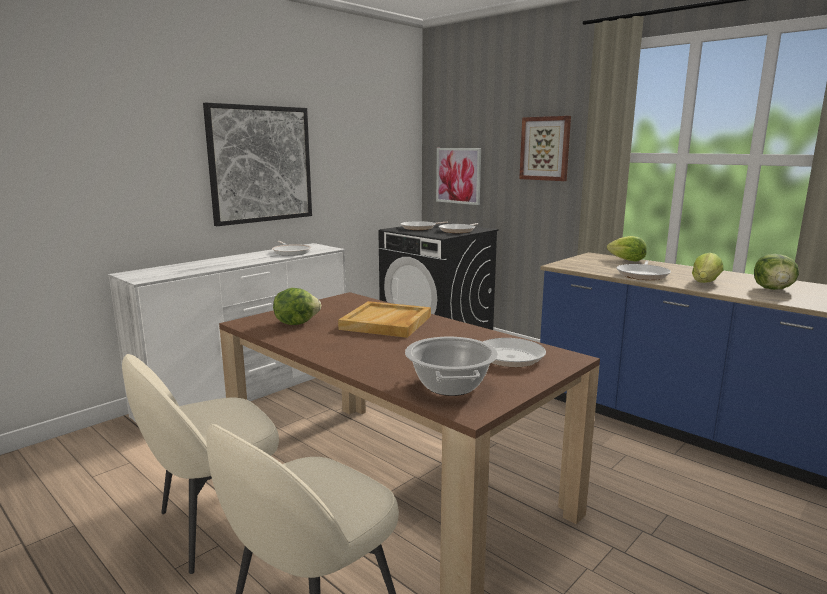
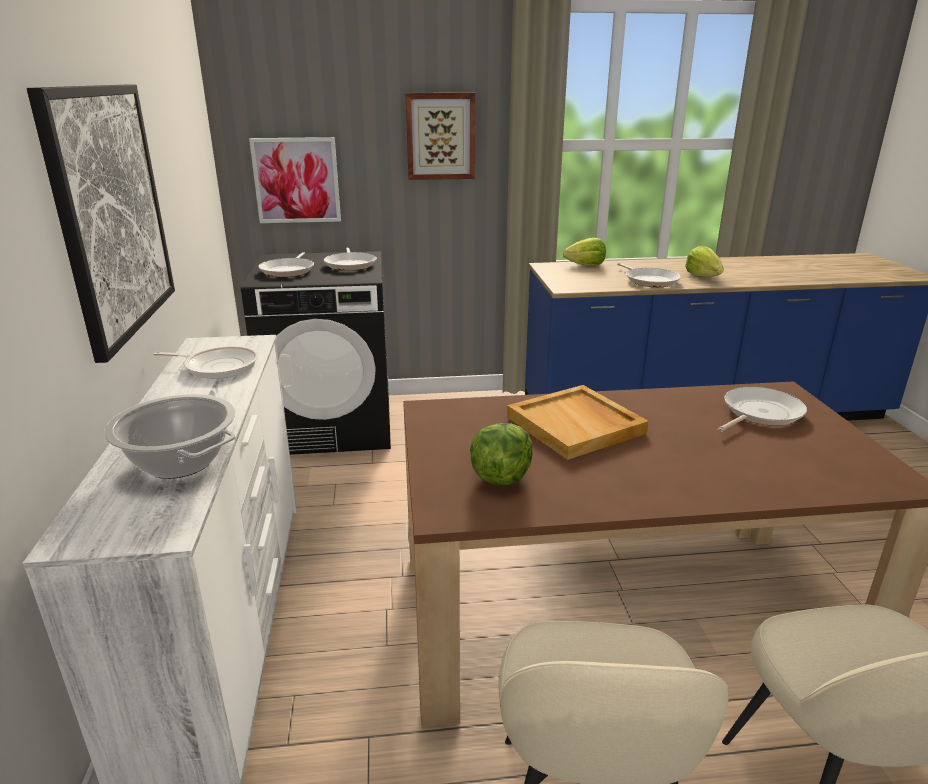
camera: 50 degrees left, 10 degrees up
cooking pot [405,337,498,396] -> cooking pot moved to [104,394,236,479]
lettuce [754,254,799,290] -> none

